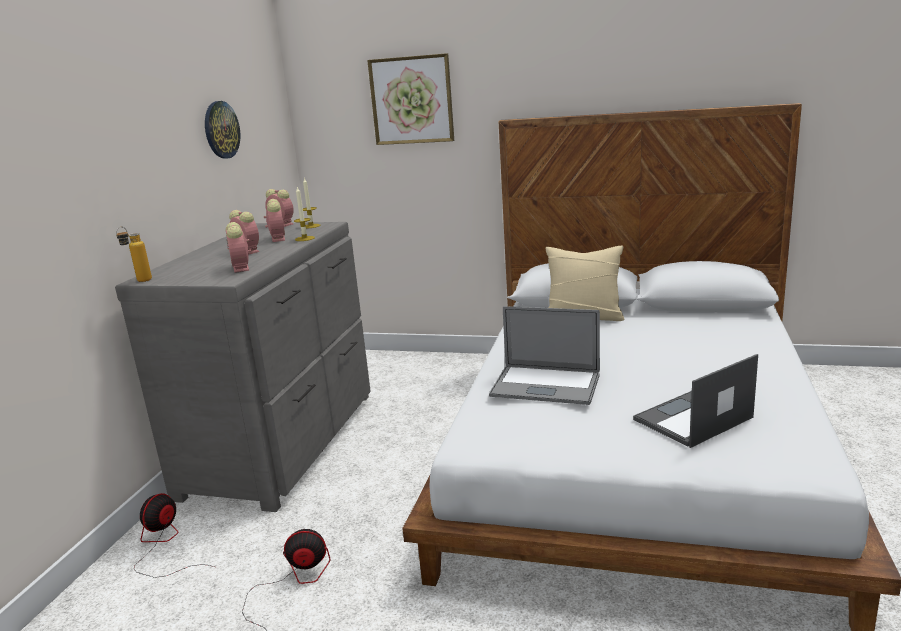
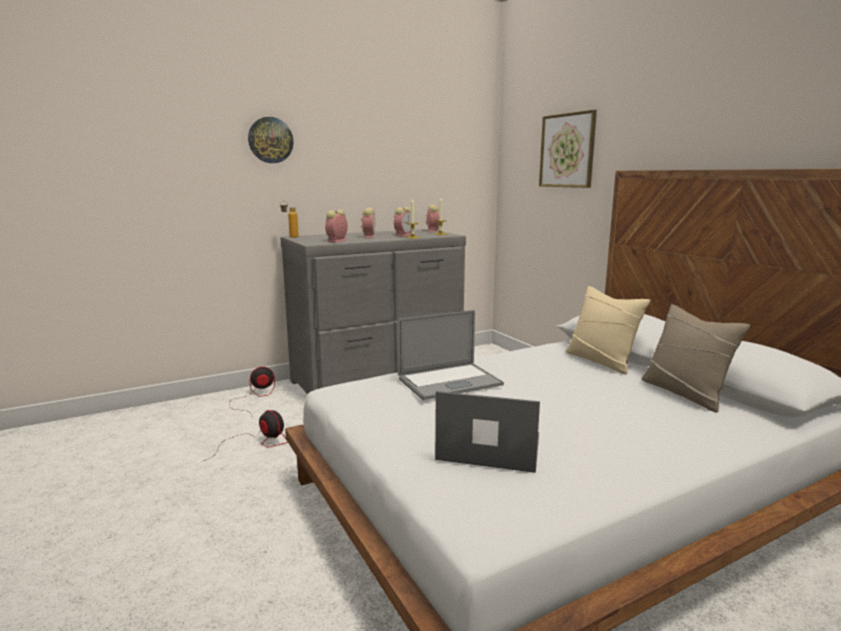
camera: 45 degrees right, 5 degrees down
wall clock [205,101,240,159] -> wall clock moved to [248,117,294,163]
laptop [489,306,600,405] -> laptop turned 90 degrees counterclockwise [397,310,504,400]
none -> beige pillow [642,304,750,412]

